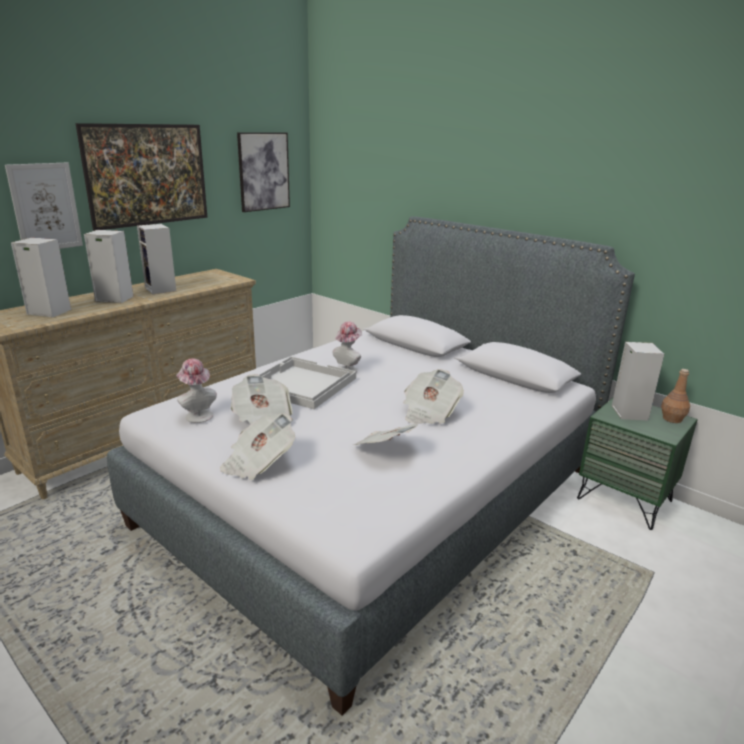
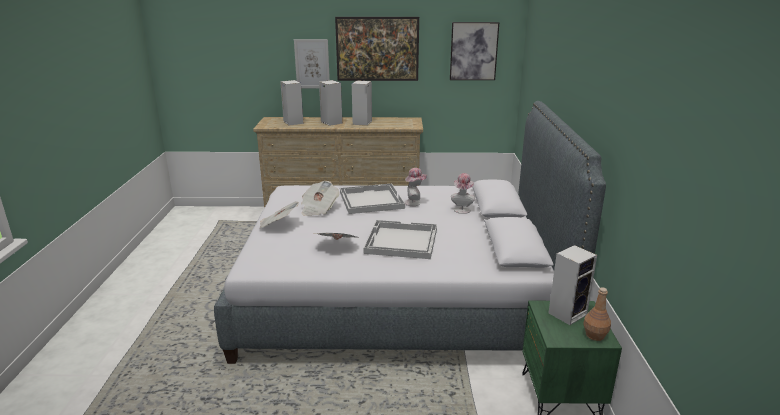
camera: 50 degrees right, 0 degrees up
hat [176,358,217,423] -> hat moved to [451,173,475,214]
newspaper [403,369,464,424] -> white tray [363,220,437,259]

